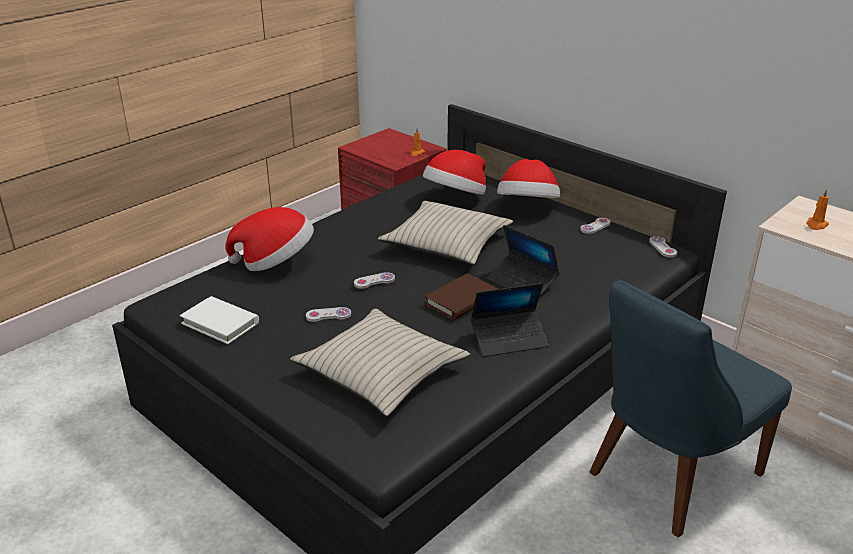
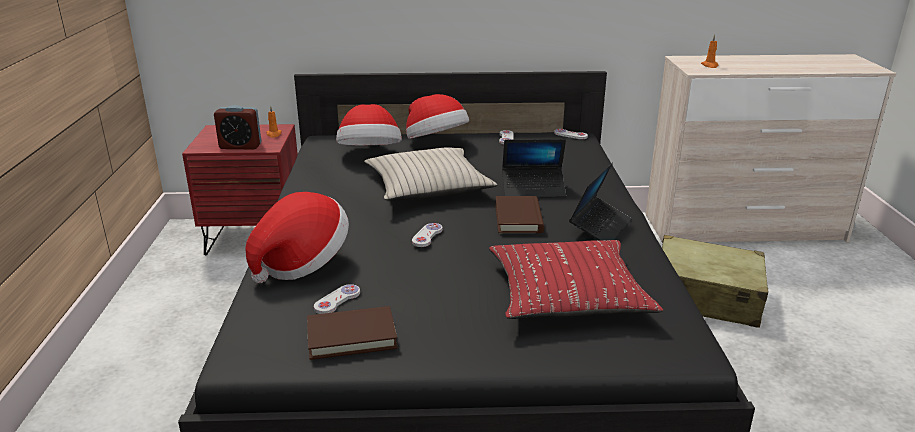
camera: 45 degrees left, 5 degrees down
white book [180,296,259,344] -> brown book [307,306,398,360]
beige pillow [290,308,470,416] -> red pillow [489,240,663,319]
white game controller [306,307,351,322] -> white game controller moved to [314,284,360,314]
blue chair [589,279,792,537] -> beige suitcase [662,235,768,328]
none -> alarm clock [214,105,262,149]

